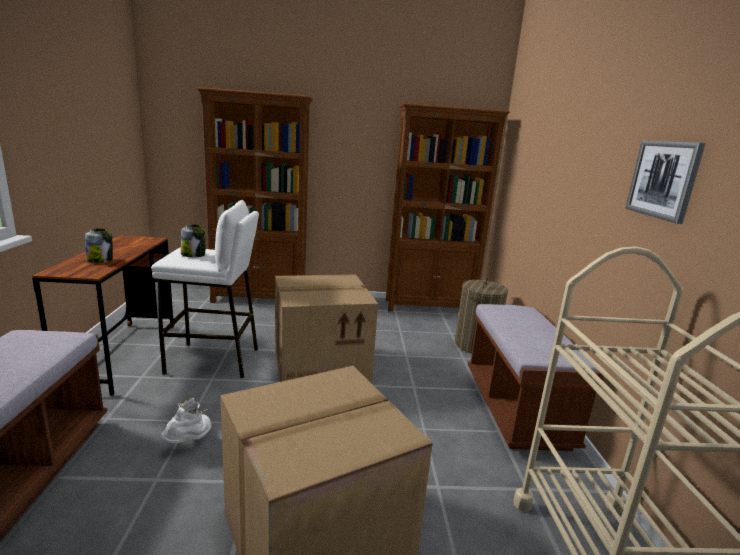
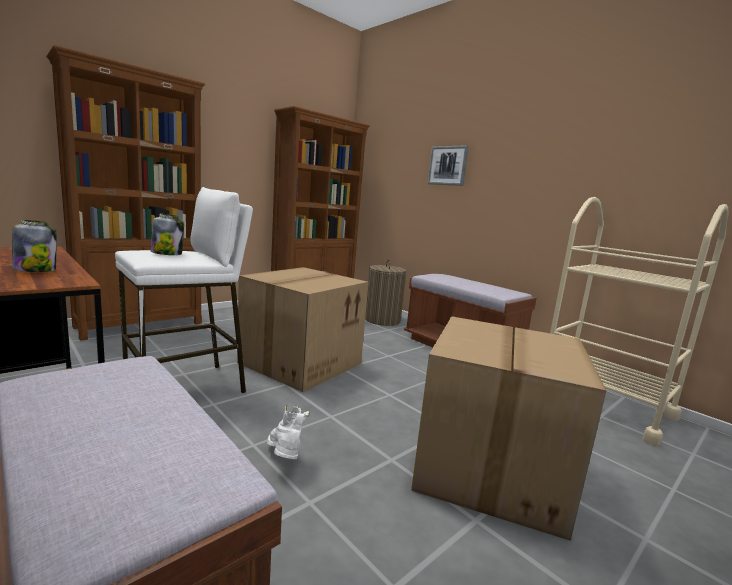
camera: 40 degrees left, 5 degrees down
picture [625,140,706,224] -> picture moved to [428,145,469,186]

